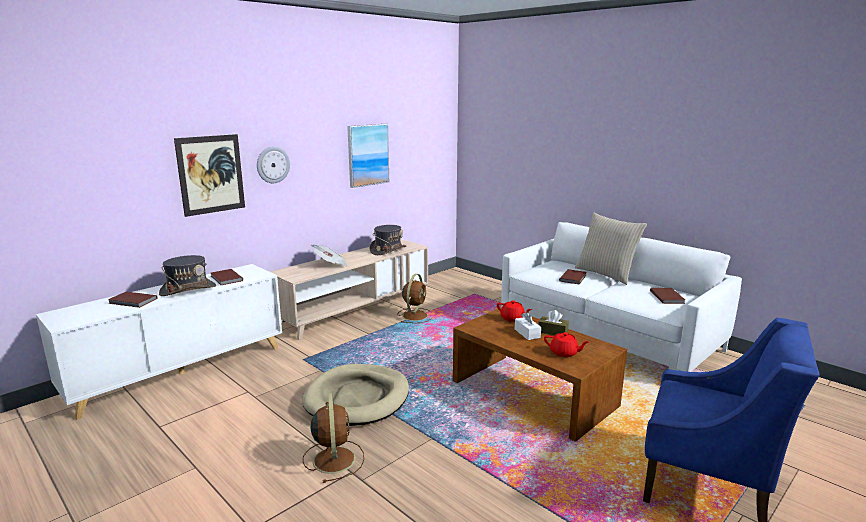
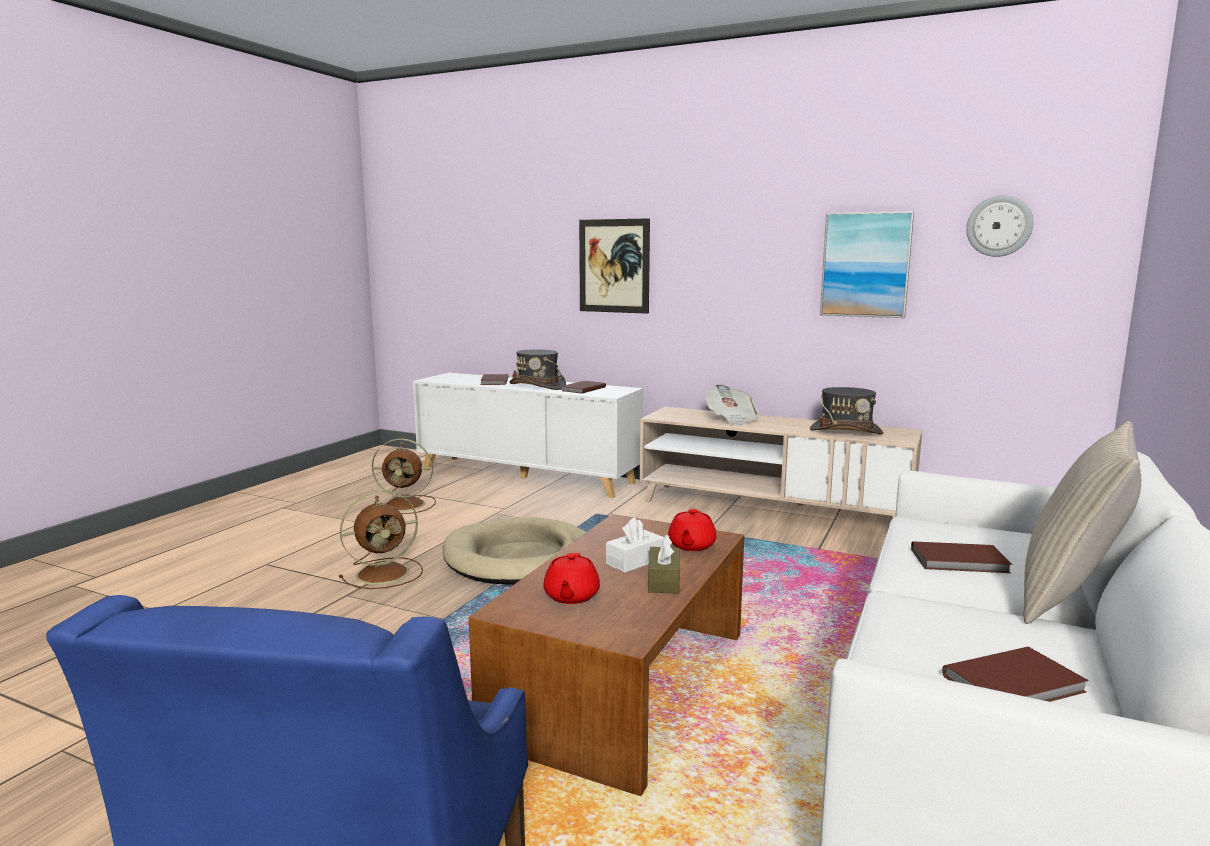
camera: 70 degrees right, 5 degrees down
wall clock [257,146,290,183] -> wall clock moved to [966,195,1033,257]
brown fan [397,274,432,323] -> brown fan moved to [371,439,436,514]

